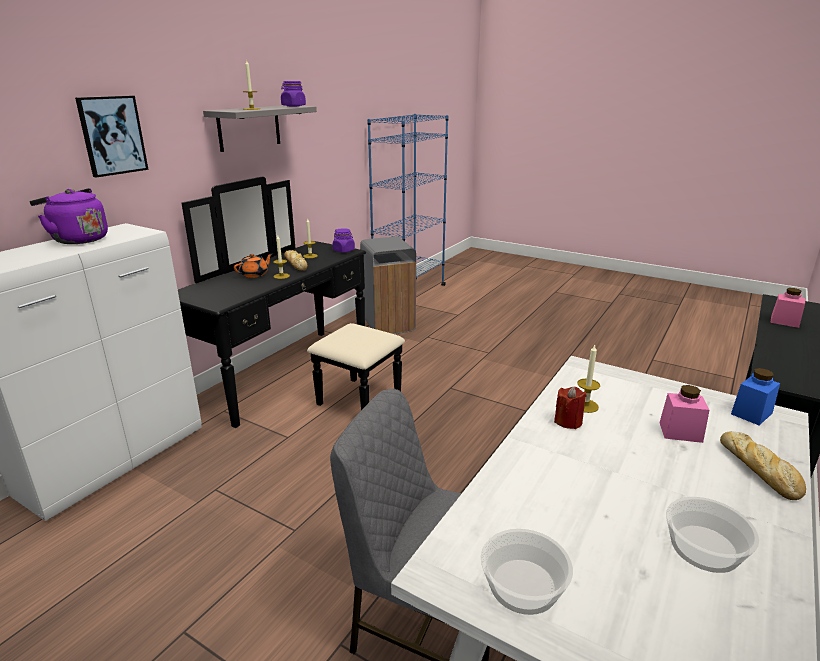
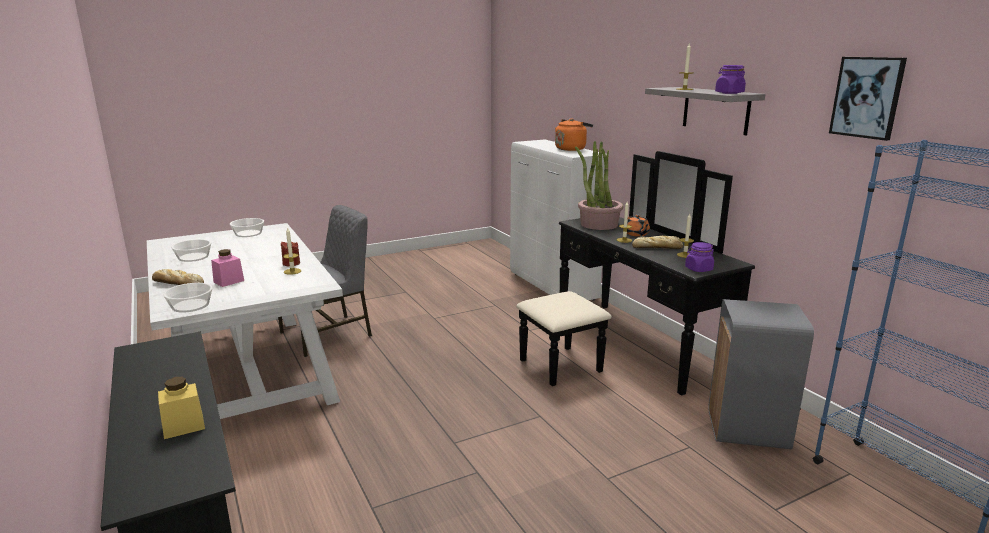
camera: 120 degrees right, 5 degrees down
purple kettle [29,188,108,244] -> orange kettle [555,118,593,151]
picture [75,96,149,178] -> picture moved to [829,57,907,141]
blue jar [731,368,780,425] -> bowl [163,283,212,313]
pink jar [771,288,805,328] -> yellow jar [158,377,205,439]
none -> potted plant [575,141,623,230]

